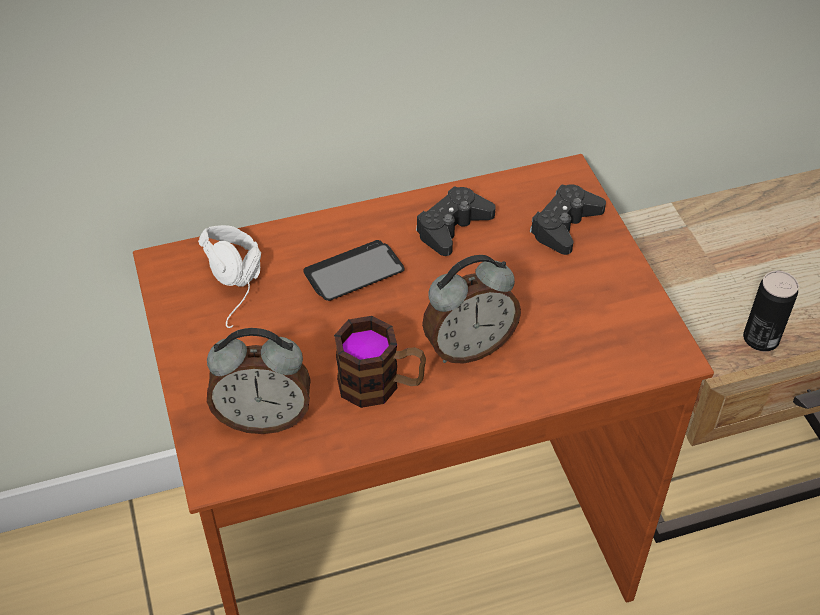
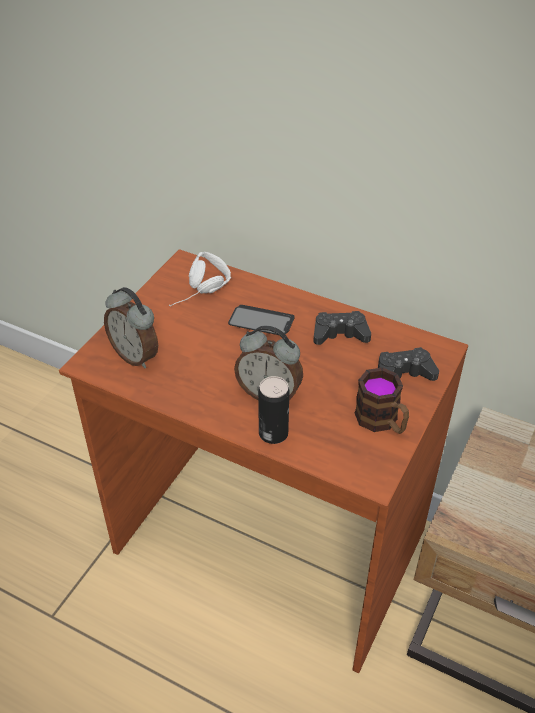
camera: 45 degrees right, 5 degrees down
mug [334,316,426,408] -> mug moved to [355,367,409,434]
can [743,271,799,351] -> can moved to [258,376,289,444]

